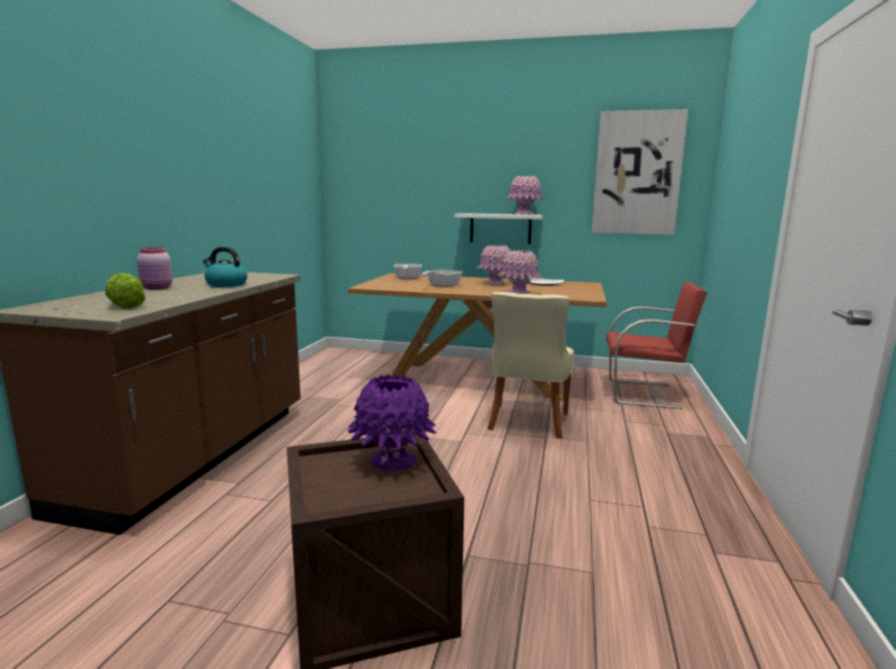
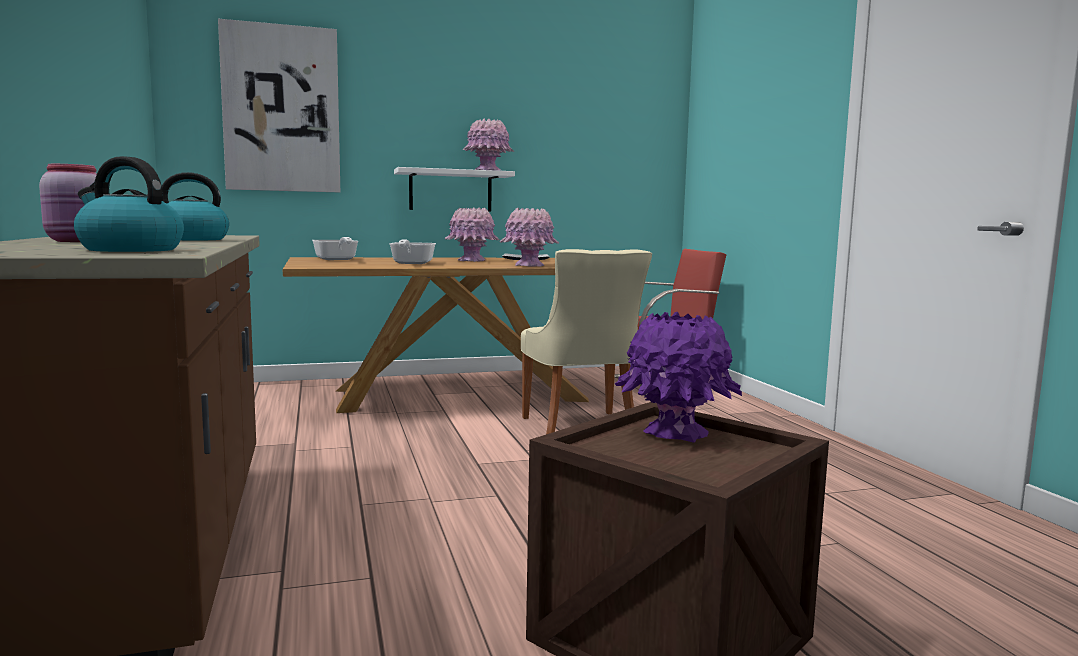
camera: 30 degrees left, 5 degrees down
lettuce [105,273,145,308] -> kettle [74,156,184,252]
picture [592,109,688,235] -> picture moved to [218,19,340,192]

